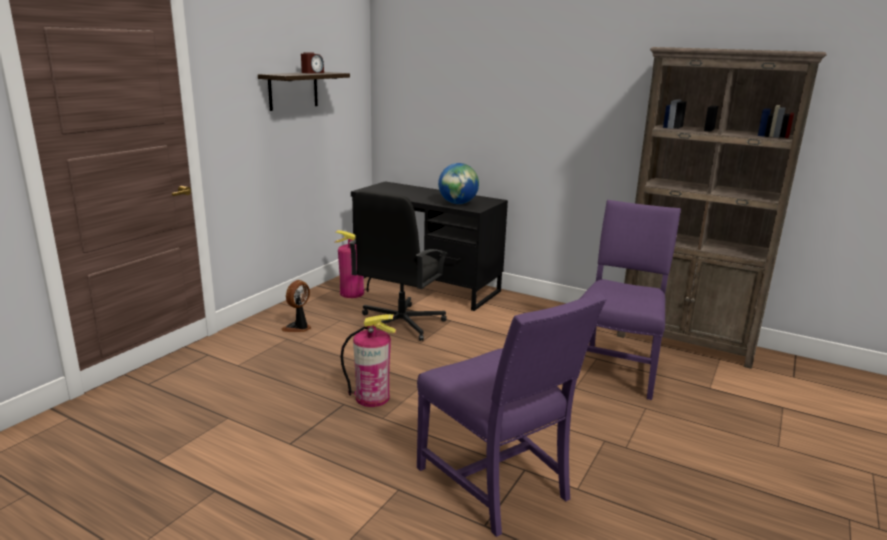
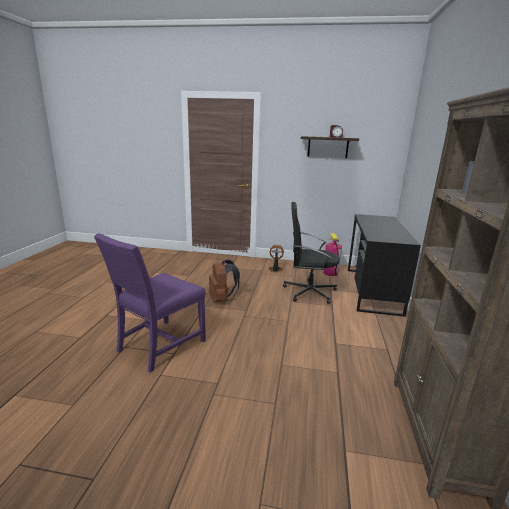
camera: 70 degrees right, 0 degrees up
fire extinguisher [340,314,396,407] -> brown backpack [209,259,240,303]
globe [438,163,479,204] -> none
purple chair [580,200,681,400] -> none

